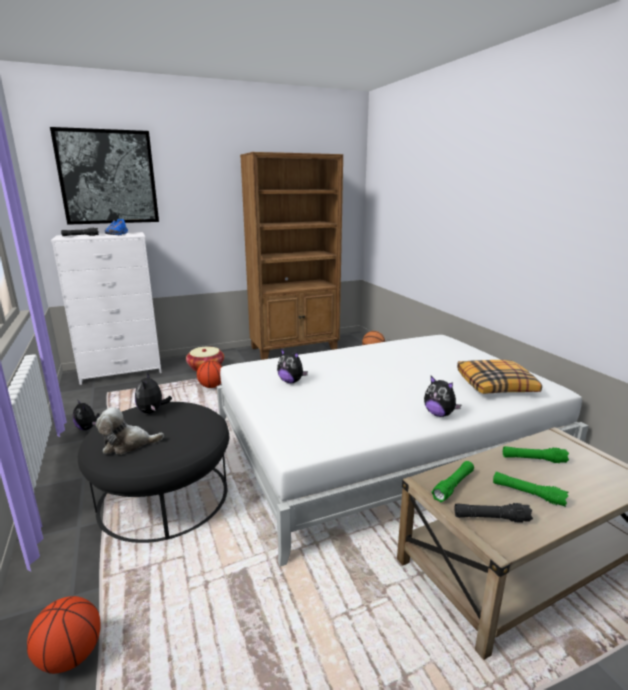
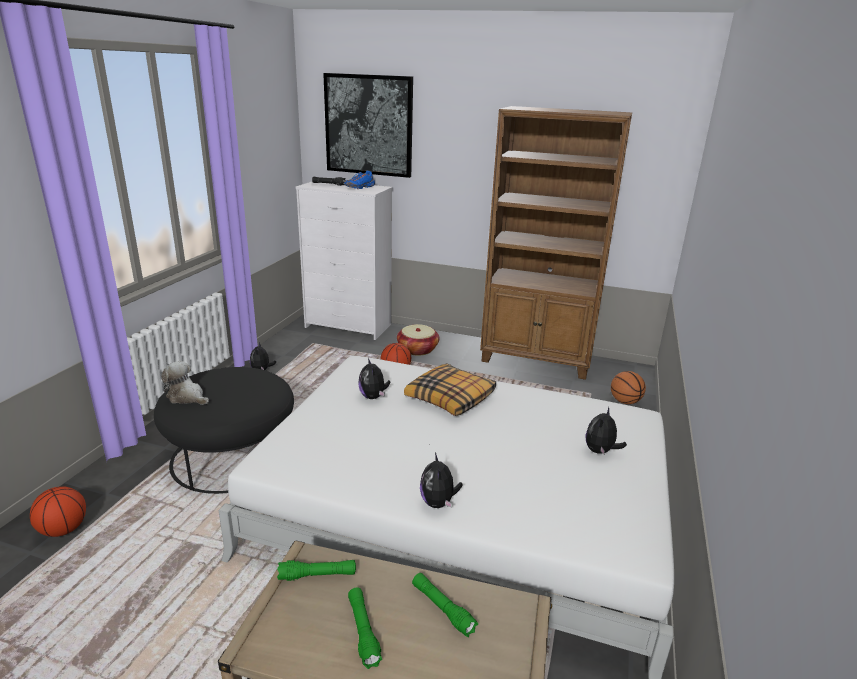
camera: 40 degrees right, 5 degrees up
plush toy [135,372,172,414] -> plush toy moved to [586,406,627,455]
black flashlight [455,503,533,523] -> none
pillow [457,360,542,394] -> pillow moved to [404,363,496,416]

